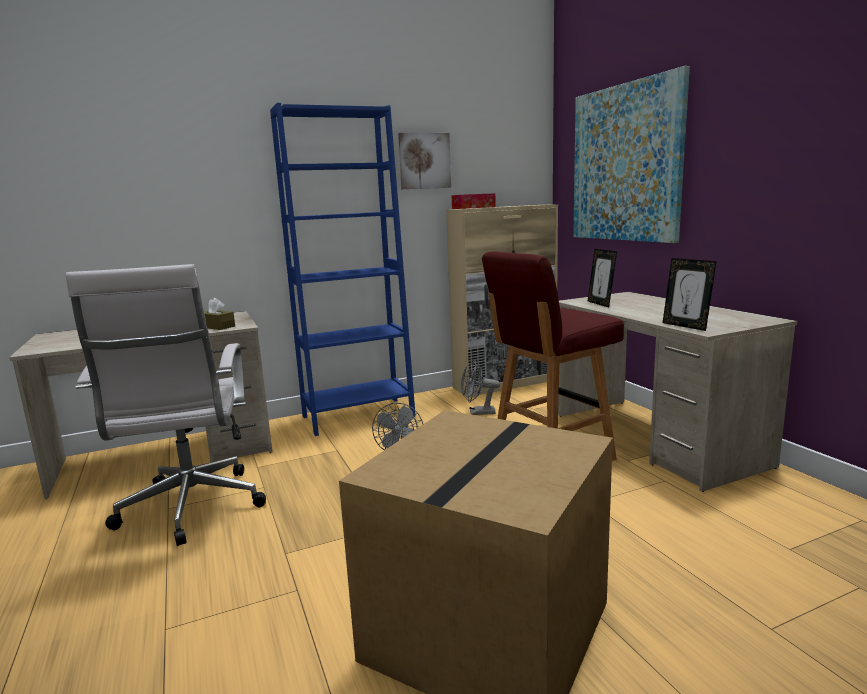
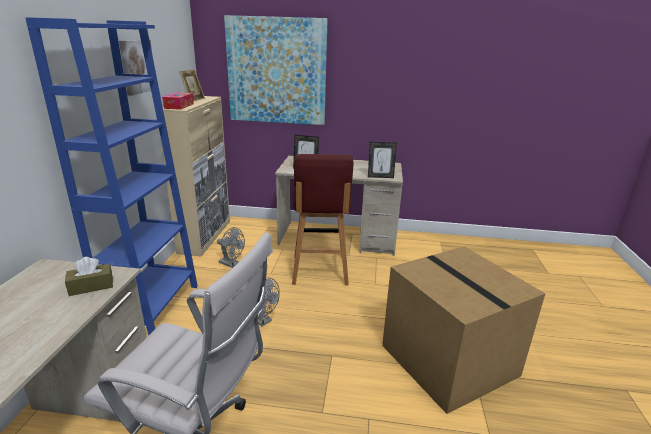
camera: 60 degrees left, 10 degrees up
grey fan [461,360,500,415] -> grey fan turned 90 degrees counterclockwise [217,227,245,268]
none -> picture frame [179,69,205,101]

